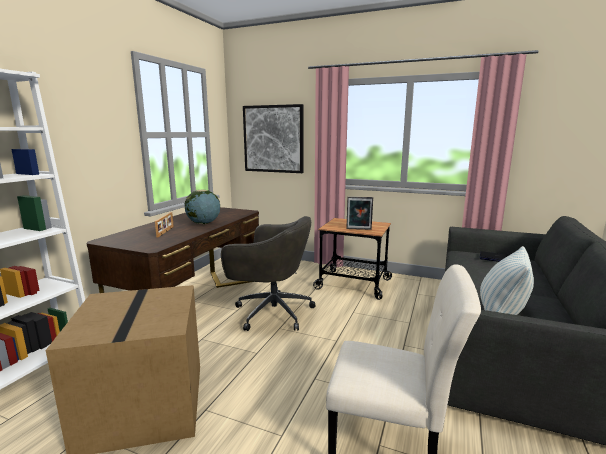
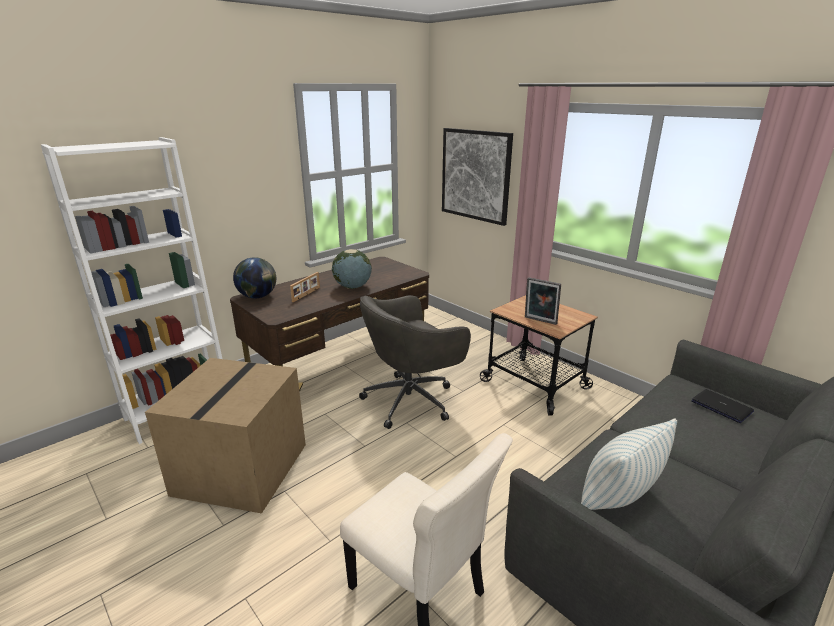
camera: 25 degrees right, 10 degrees up
grey office chair [221,216,316,331] -> grey office chair turned 105 degrees clockwise [359,295,471,429]
none -> globe [233,257,276,298]

